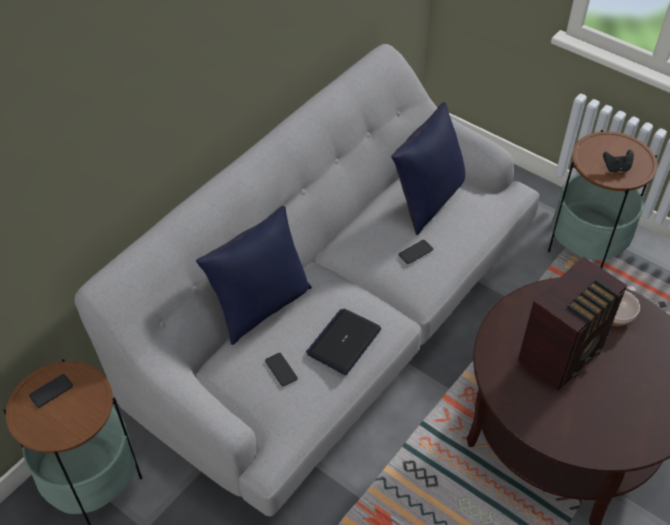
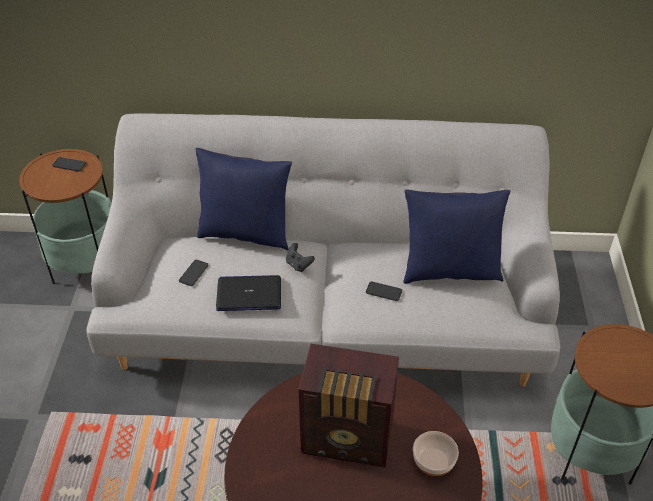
camera: 55 degrees right, 5 degrees down
black game controller [603,149,634,172] -> black game controller moved to [286,243,315,272]

